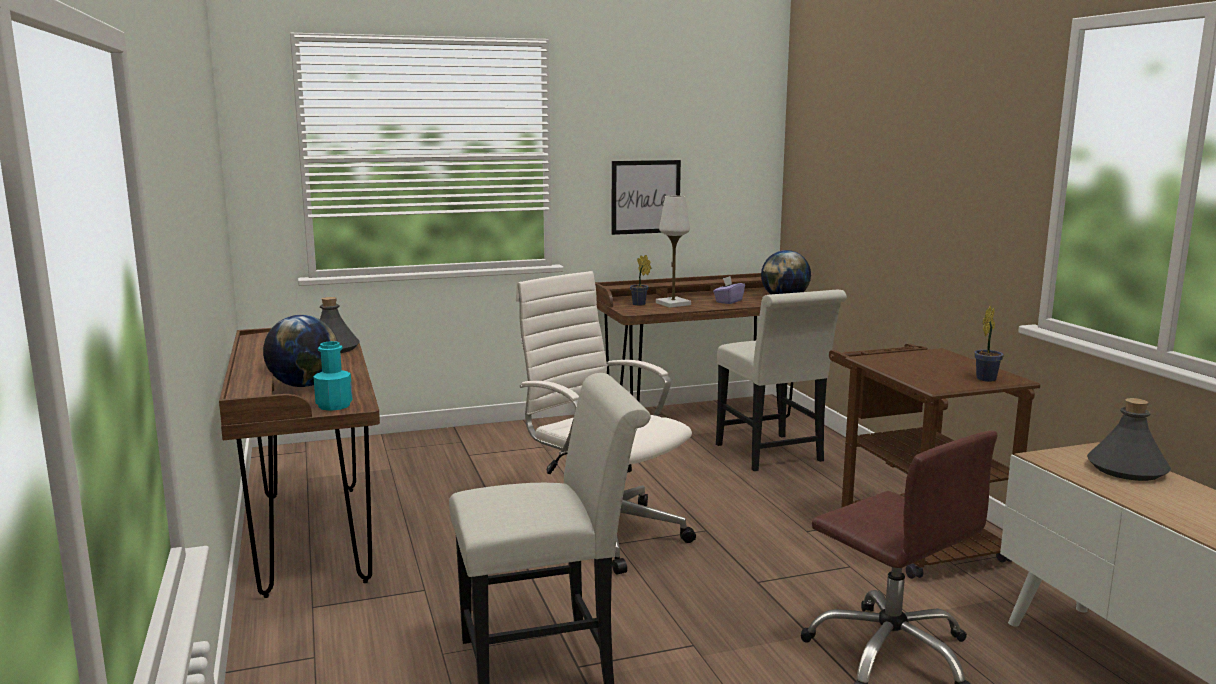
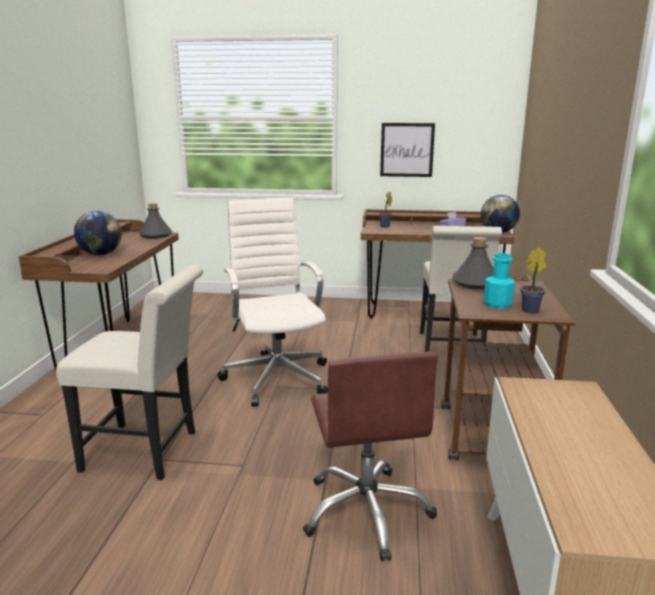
camera: 25 degrees right, 5 degrees up
turquoise bottle [314,341,353,411] -> turquoise bottle moved to [484,253,515,309]
white table lamp [656,195,691,308] -> none
grey bottle [1087,398,1171,481] -> grey bottle moved to [452,237,494,289]

